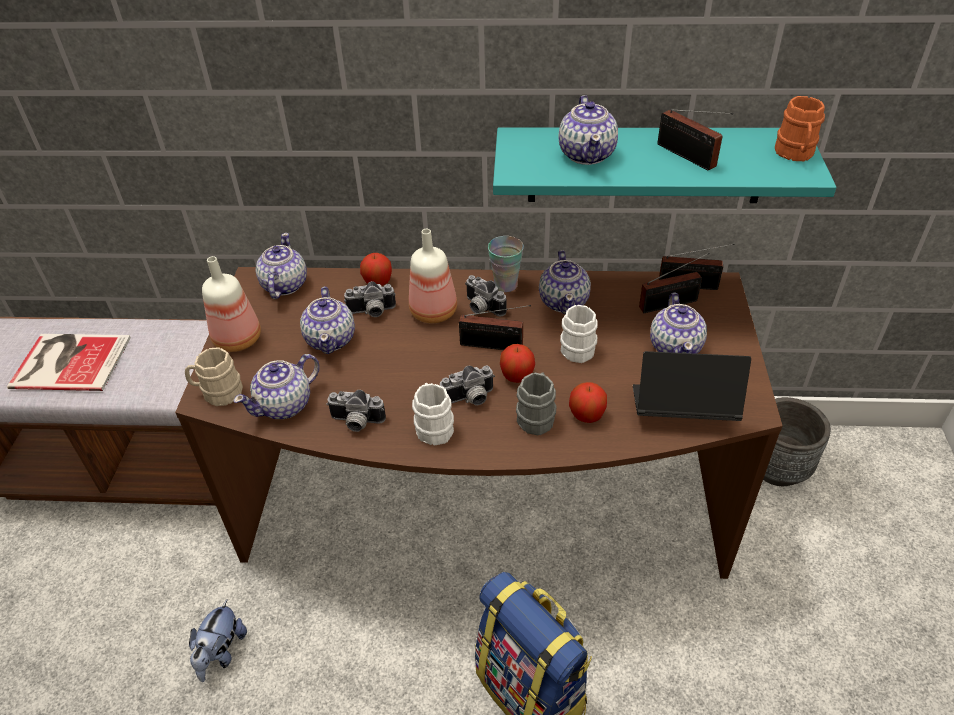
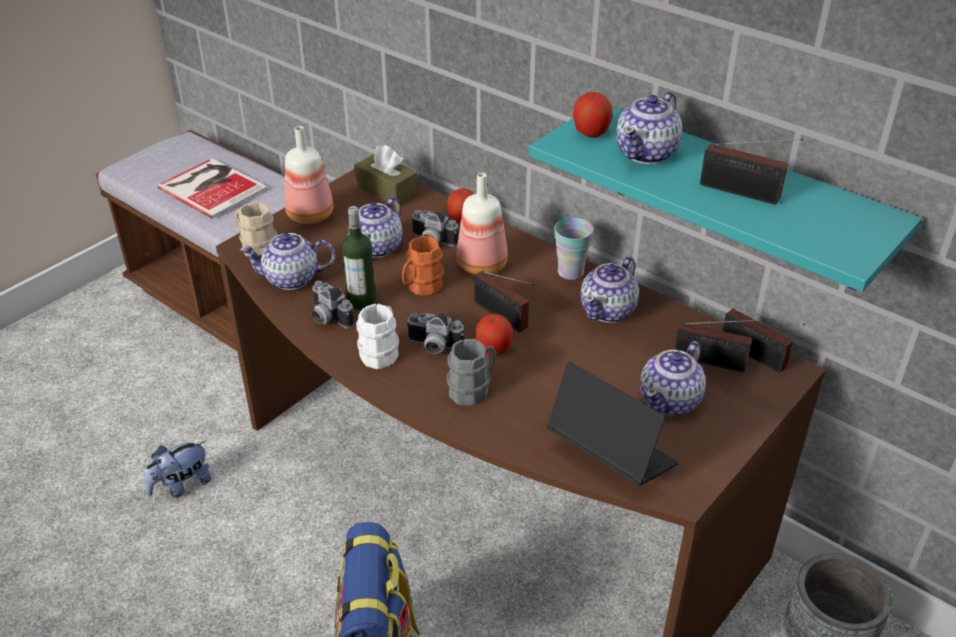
camera: 35 degrees right, 5 degrees down
teapot [256,233,307,299] -> brown tissue box [354,145,418,206]
camera [465,275,506,316] -> none
white mug [560,305,598,363] -> none
apple [569,382,607,423] -> apple moved to [573,92,613,137]
radio [657,110,733,171] -> radio turned 60 degrees counterclockwise [700,139,804,205]
orange mug [775,96,825,161] -> orange mug moved to [402,236,444,296]
none -> bottle [341,206,376,311]

